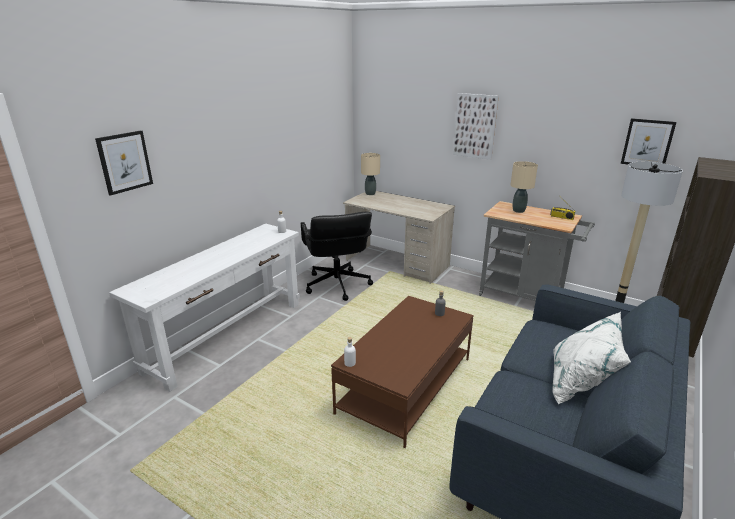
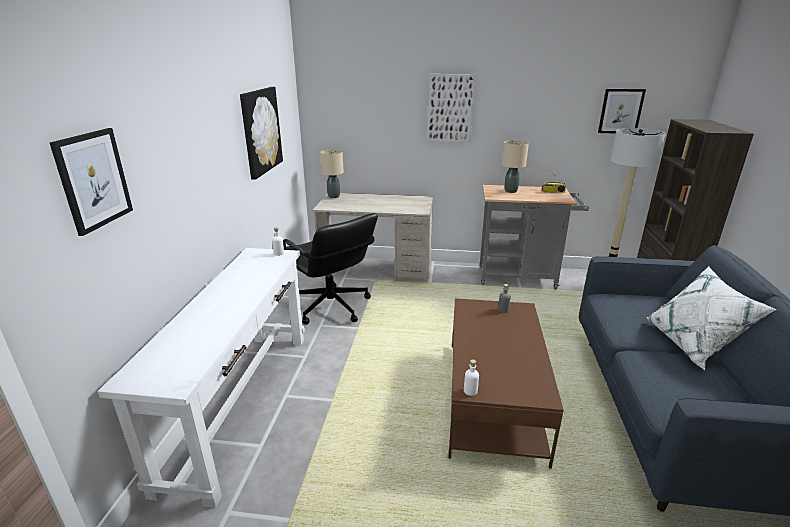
camera: 25 degrees left, 0 degrees up
none -> picture [240,87,283,180]

